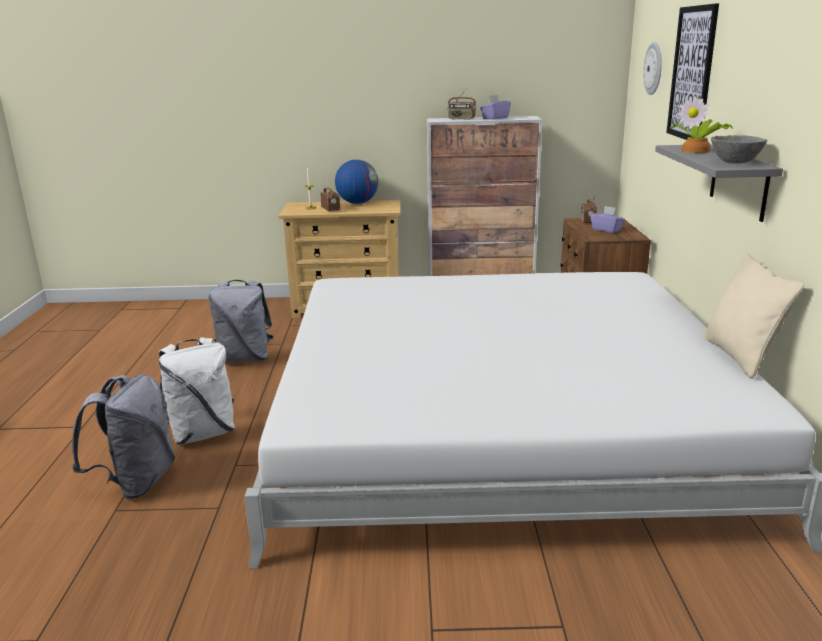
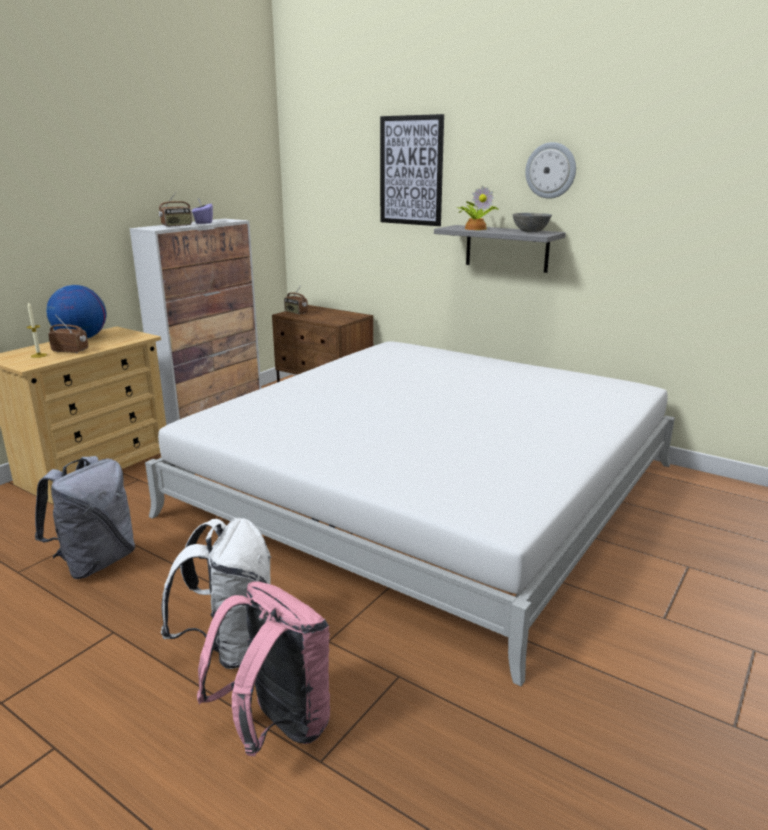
camera: 55 degrees left, 0 degrees up
grey backpack [72,374,175,499] -> pink backpack [197,581,330,756]
purple tissue box [590,206,625,233] -> none
wall clock [643,42,662,95] -> wall clock moved to [525,142,576,199]
beige pillow [703,253,804,379] -> none

